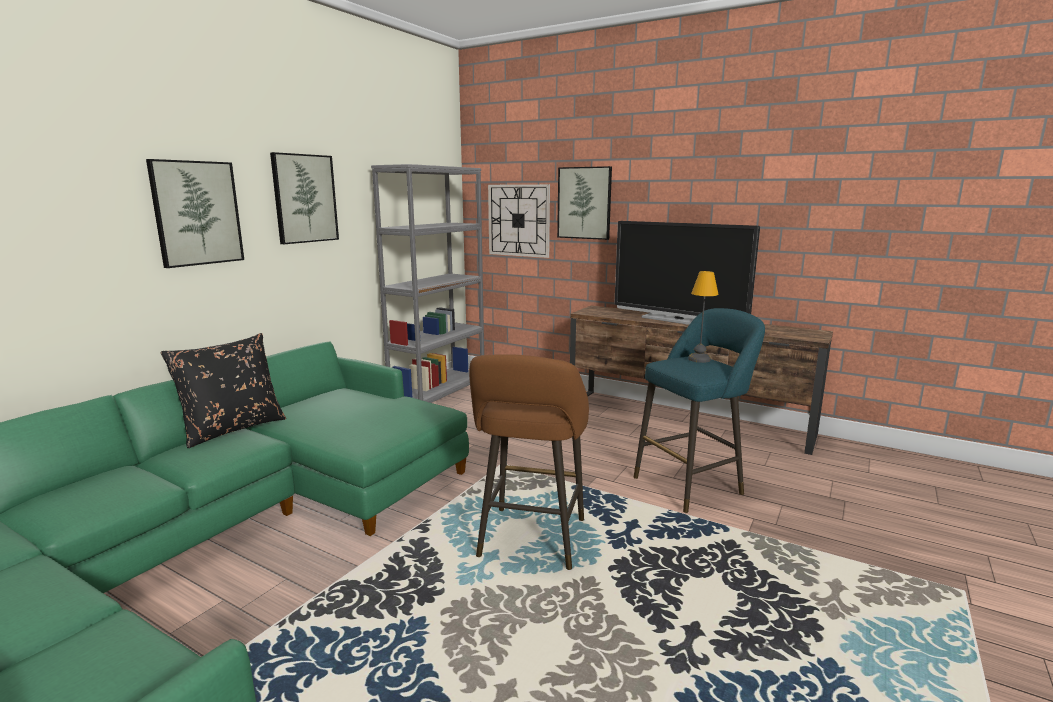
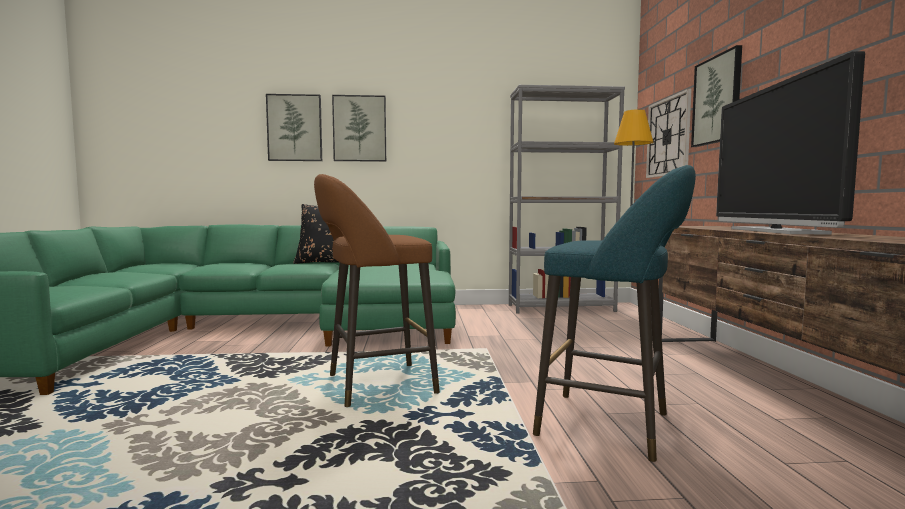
camera: 55 degrees right, 10 degrees down
picture [270,152,339,244] -> picture moved to [266,94,322,161]

